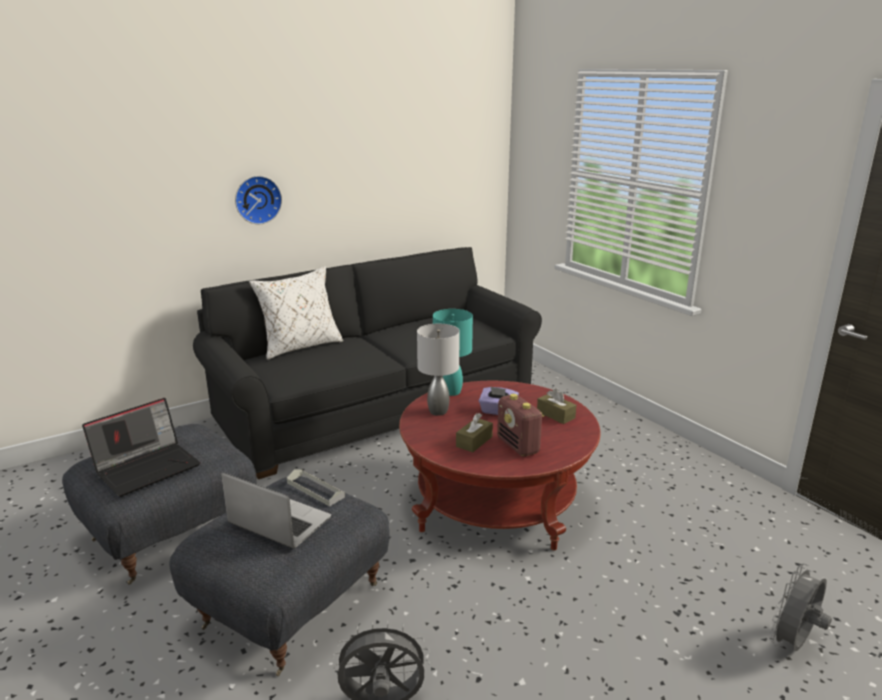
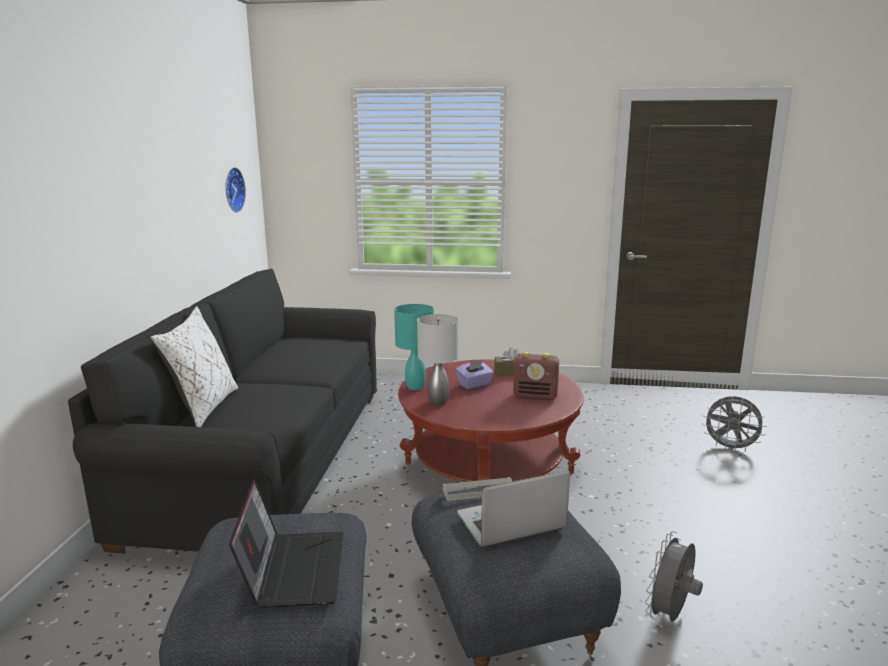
camera: 50 degrees left, 5 degrees down
wall clock [235,176,282,224] -> wall clock moved to [226,167,246,213]
brown tissue box [456,413,493,452] -> none
grey fan [769,563,832,651] -> grey fan turned 60 degrees counterclockwise [702,396,767,451]

